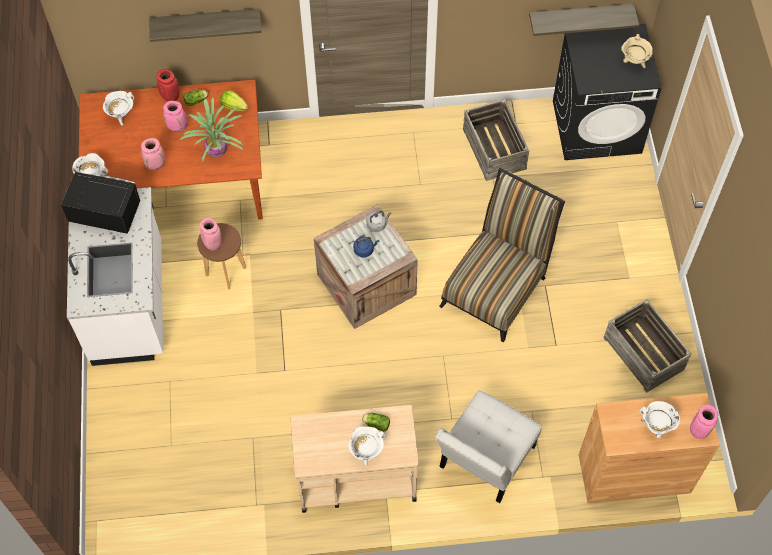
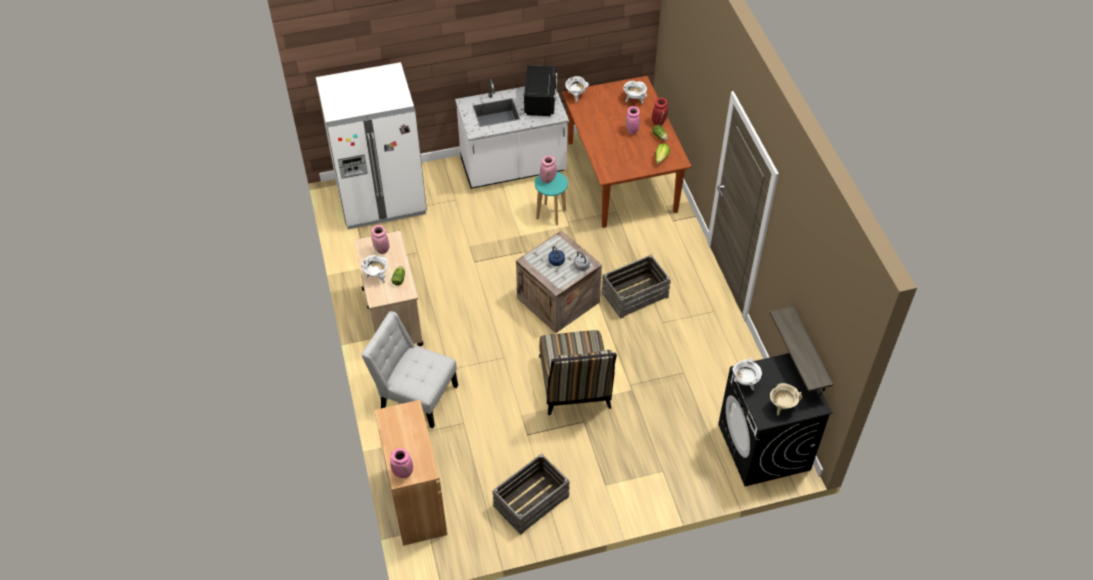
camera: 80 degrees right, 10 degrees down
pink vase [141,138,165,170] -> pink vase moved to [371,225,389,254]
shelf [149,9,261,42] -> none
potted plant [178,98,243,162] -> none
brown stool [197,223,247,289] -> turquoise stool [535,172,568,226]
chair [439,167,565,342] -> chair turned 60 degrees clockwise [539,330,617,415]
crate [463,99,529,181] -> crate moved to [602,255,671,319]
white cooking pot [640,401,680,438] -> white cooking pot moved to [732,358,762,391]
none -> white fridge [316,62,427,229]

